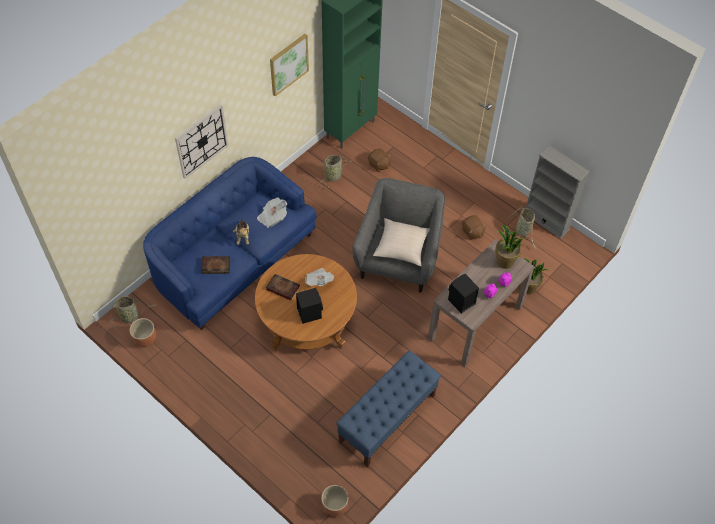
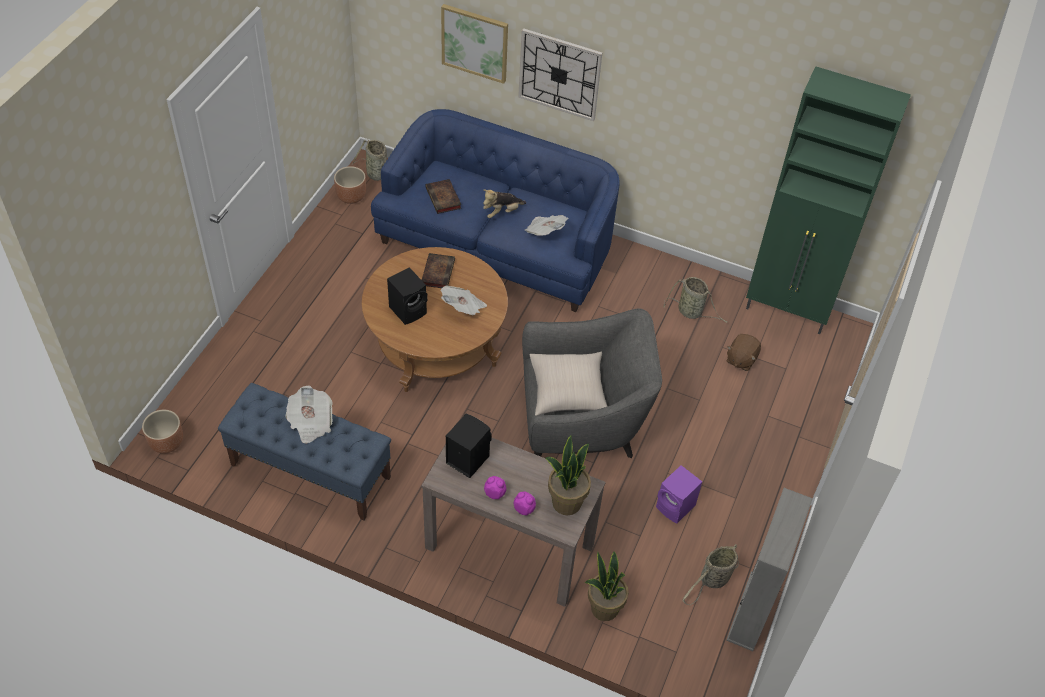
camera: 70 degrees right, 5 degrees down
picture [270,34,309,96] -> picture moved to [441,4,508,84]
brown plush toy [462,216,486,240] -> purple speaker [656,465,702,523]
none -> newspaper [285,386,333,444]

